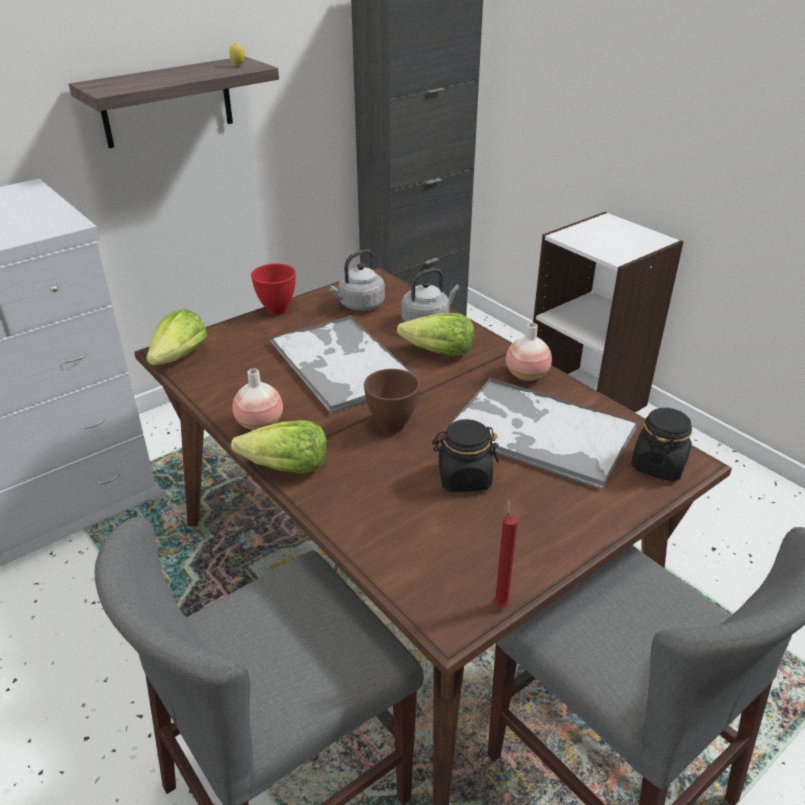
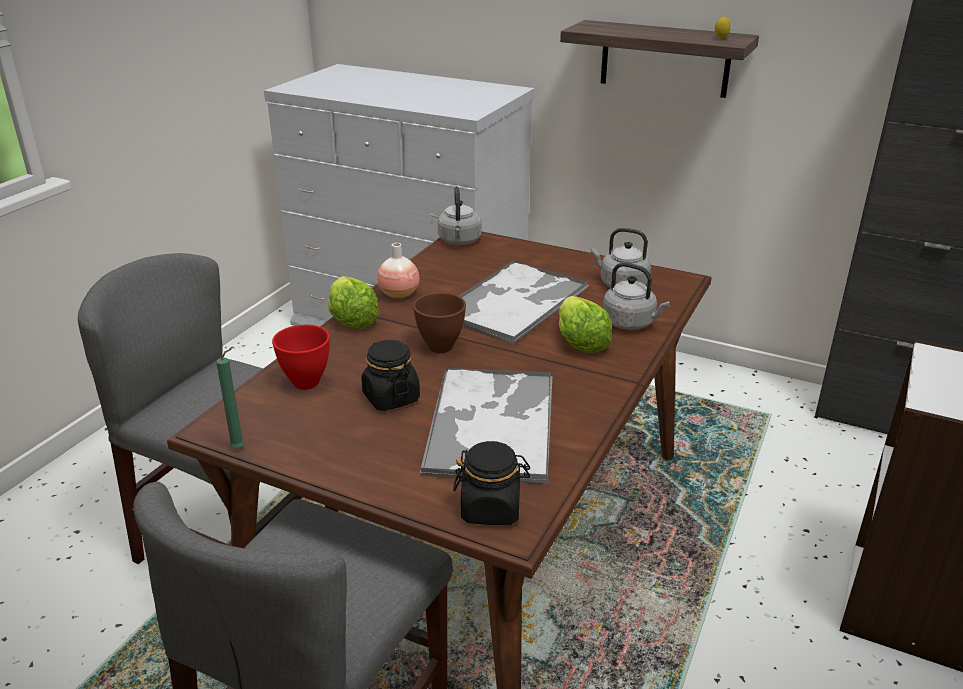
camera: 65 degrees right, 5 degrees down
lettuce [146,309,207,365] -> grey kettle [438,186,482,245]
red bowl [251,264,296,315] -> red bowl moved to [272,325,330,390]
red candle [493,499,518,608] -> green candle [216,347,244,449]
vase [506,323,552,381] -> none

